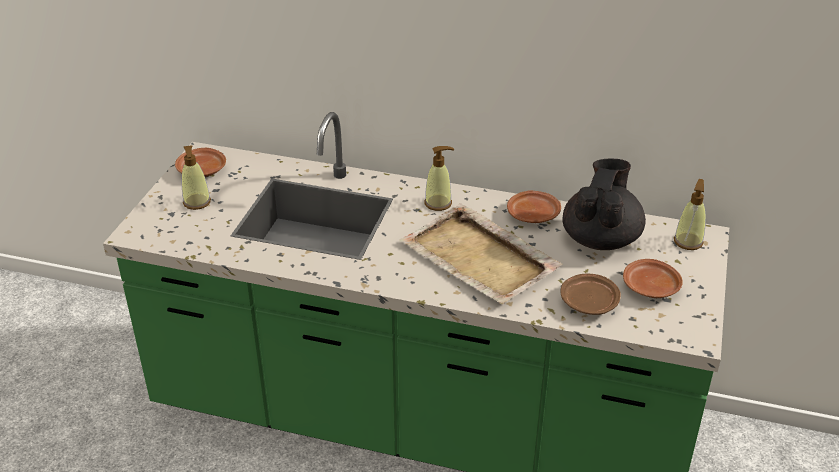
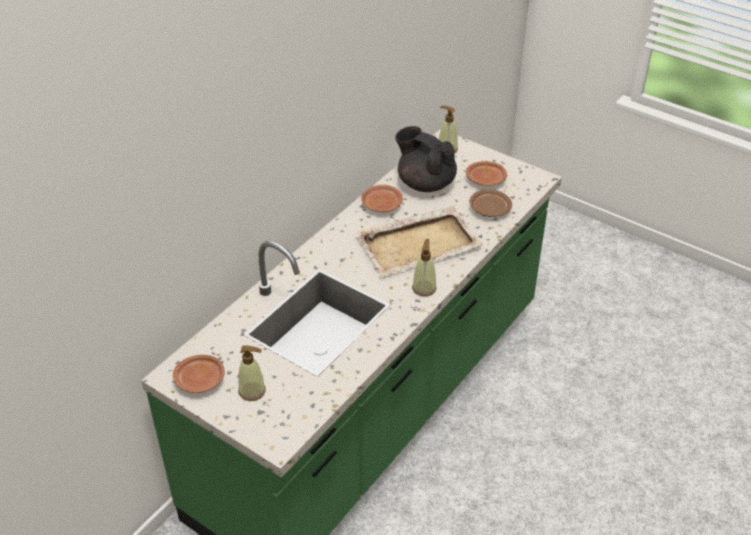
camera: 70 degrees left, 5 degrees up
soap dispenser [424,146,454,211] -> soap dispenser moved to [412,239,437,296]

